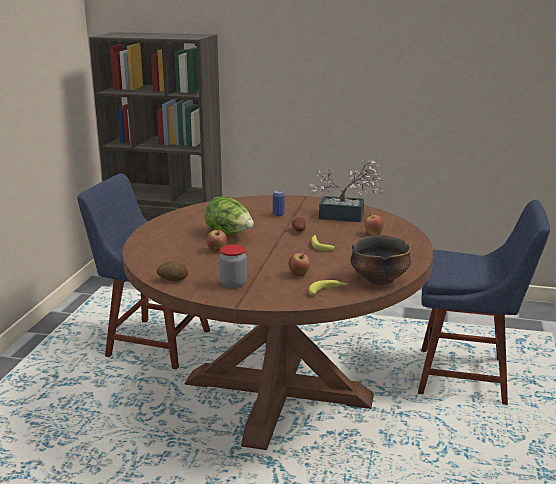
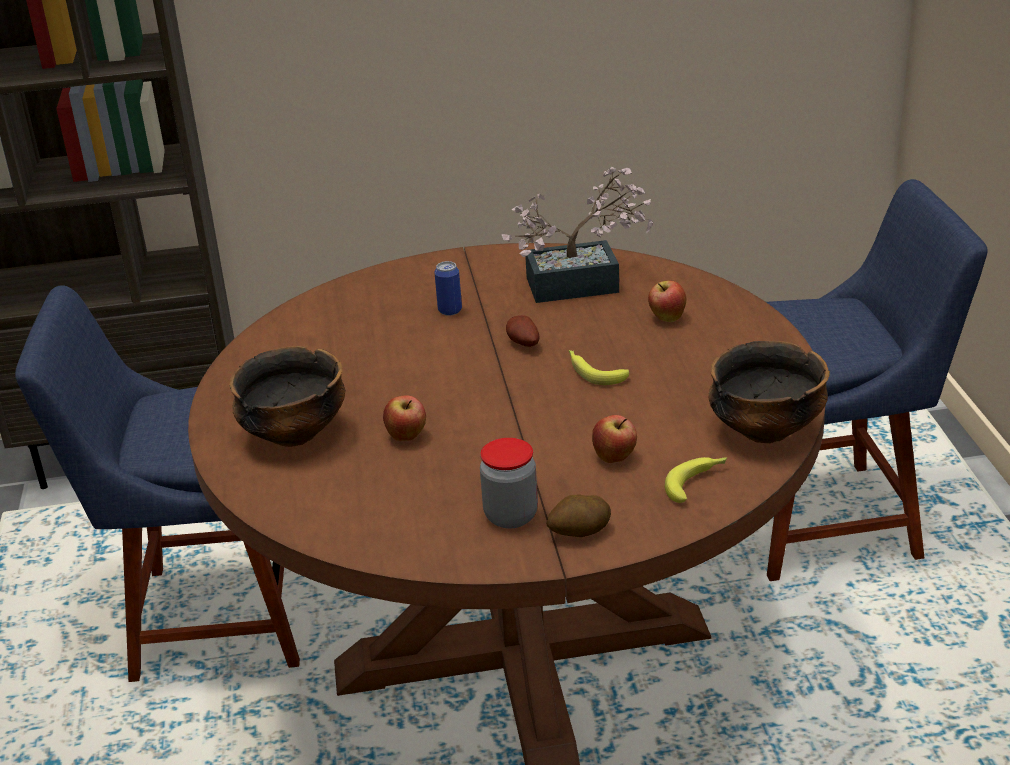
camera: 20 degrees left, 10 degrees up
potato [156,261,188,281] -> potato moved to [546,495,611,537]
lettuce [204,196,254,235] -> none
none -> bowl [229,346,346,447]

